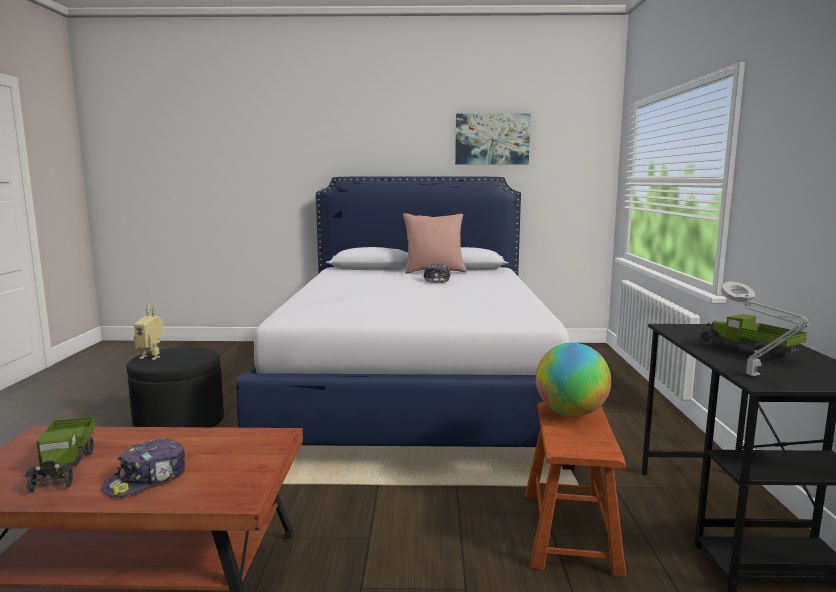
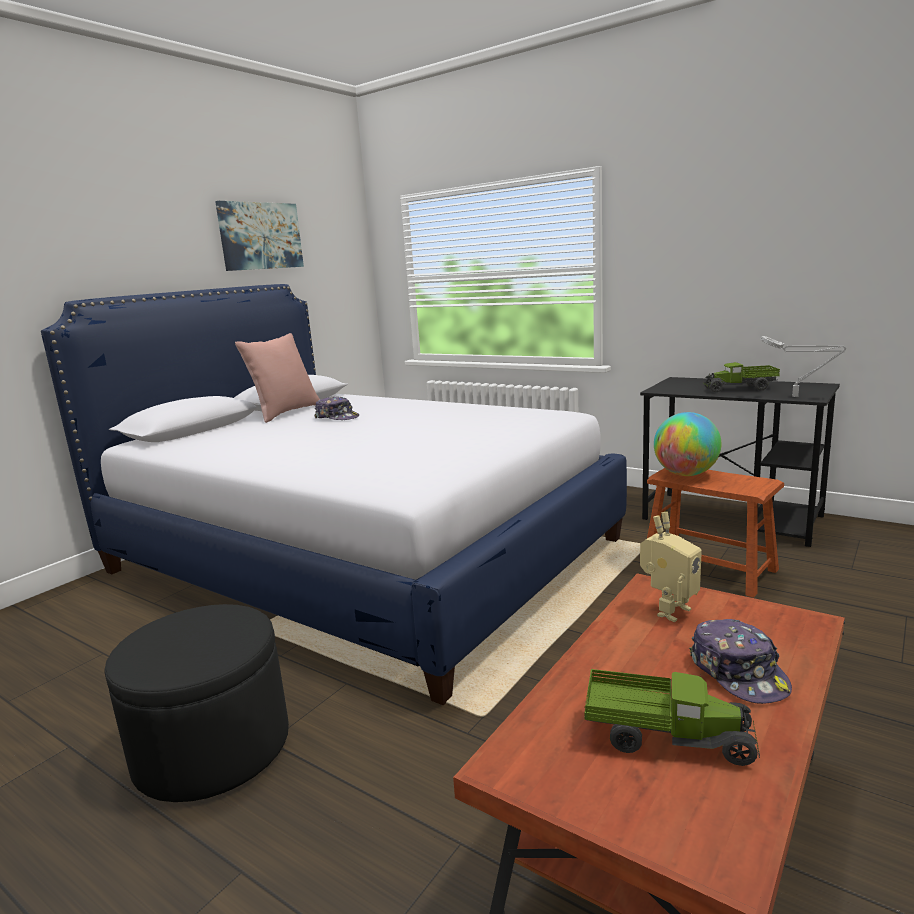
camera: 55 degrees left, 5 degrees up
toy robot [134,305,163,360] -> toy robot moved to [640,512,702,622]

